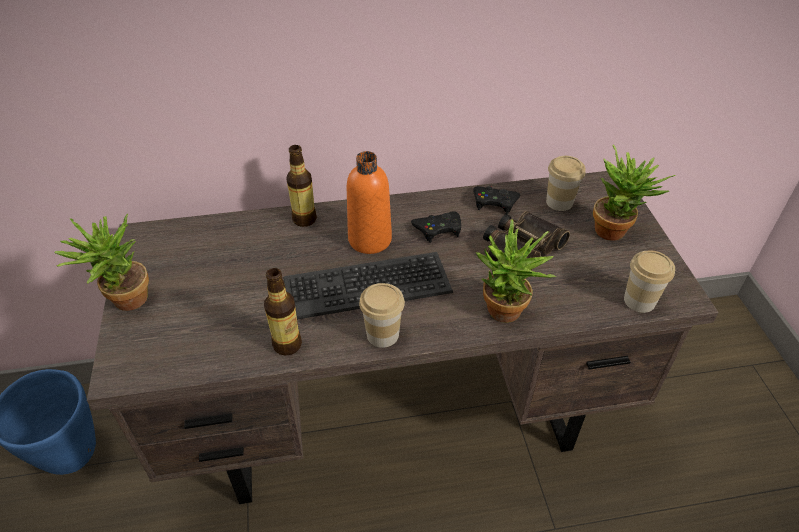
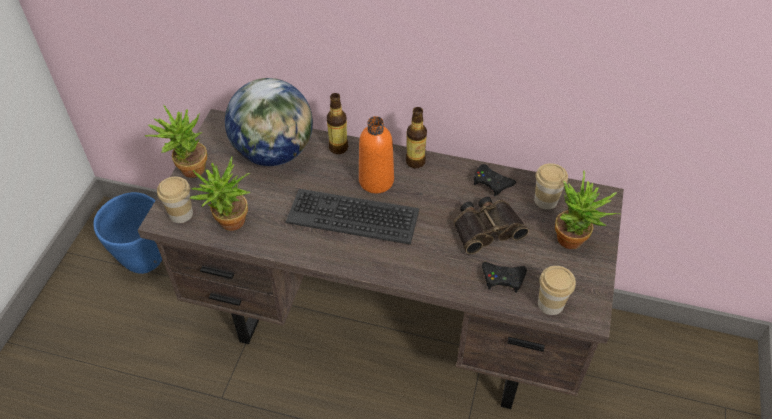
camera: 25 degrees right, 5 degrees up
bottle [264,268,302,356] -> bottle moved to [406,107,427,168]
cup [359,283,405,348] -> cup moved to [157,177,193,223]
black game controller [411,211,461,243] -> black game controller moved to [482,262,527,293]
potted plant [476,219,556,323] -> potted plant moved to [190,157,250,231]
none -> globe [225,78,313,166]

